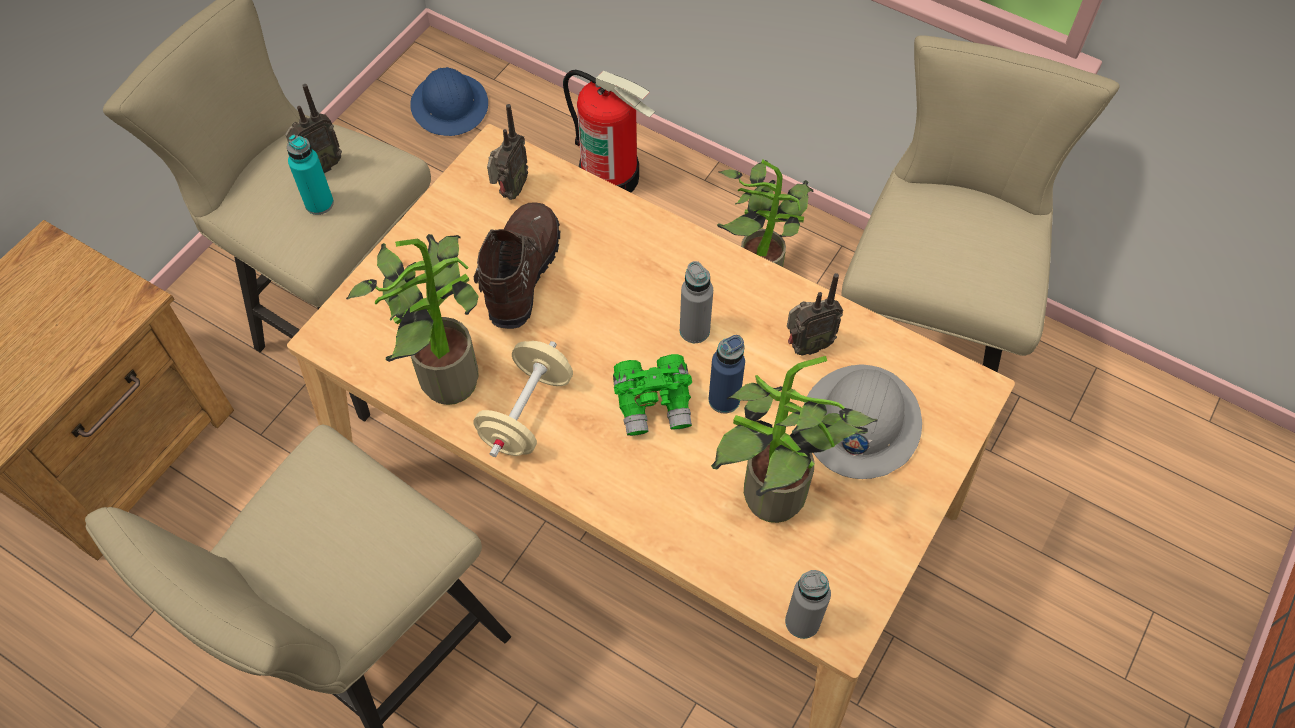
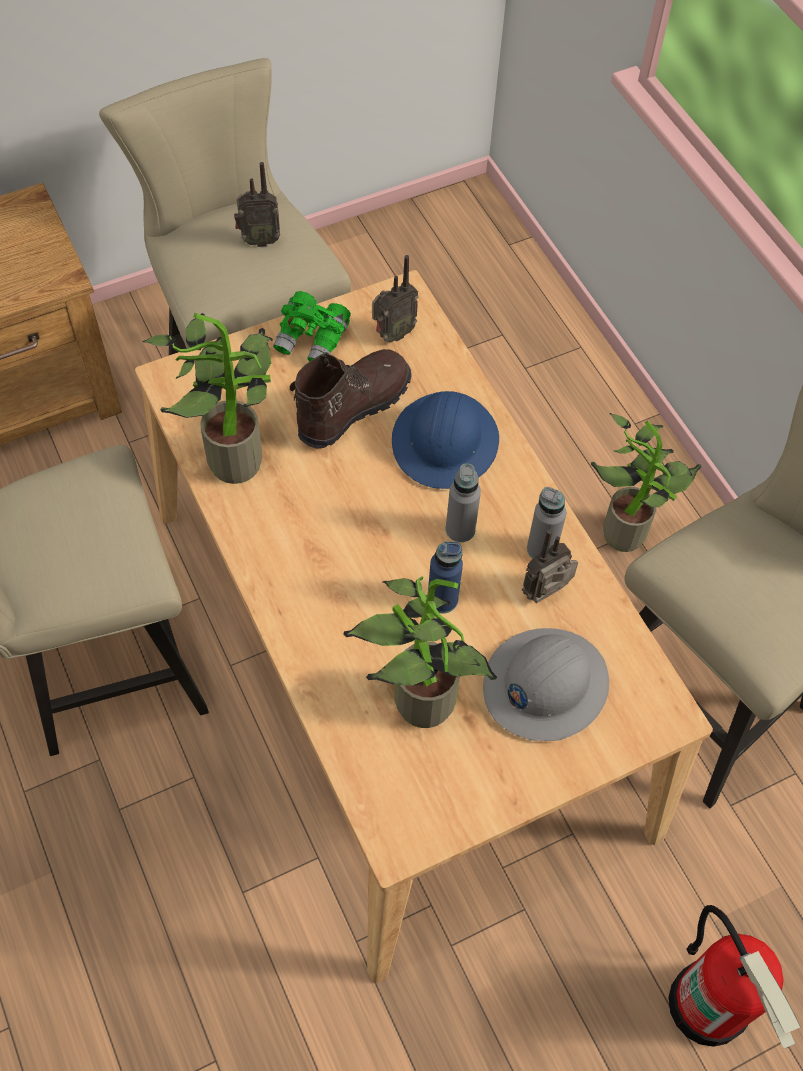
camera: 30 degrees right, 0 degrees up
turquoise bottle [287,135,334,215] -> none
blue hard hat [410,67,488,136] -> blue hard hat moved to [392,391,499,489]
beige dumbbell [473,341,573,457] -> none
fire extinguisher [563,70,655,193] -> fire extinguisher moved to [668,905,801,1049]
green binoculars [613,354,692,436] -> green binoculars moved to [273,291,351,362]
grey bottle [785,570,831,639] -> grey bottle moved to [527,487,566,559]
radio [787,273,843,356] -> radio turned 135 degrees clockwise [522,530,578,603]

